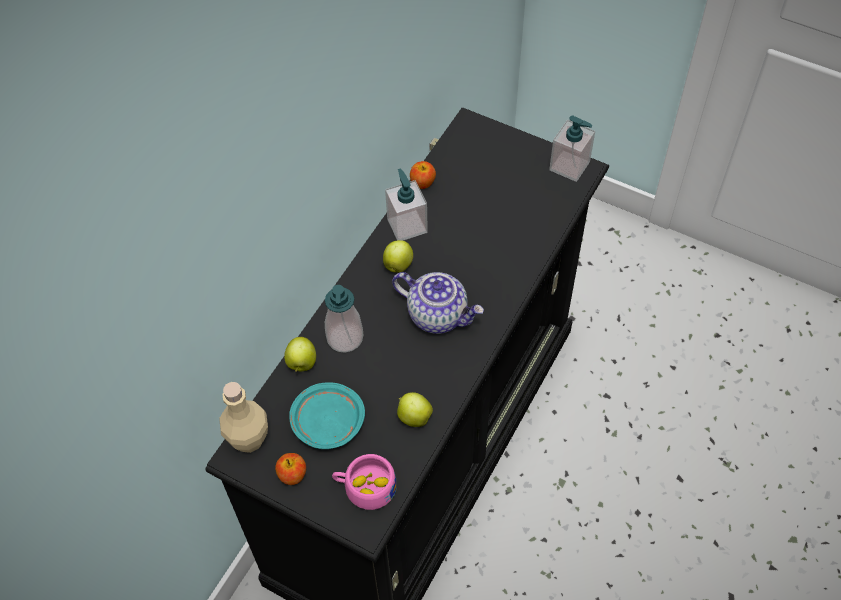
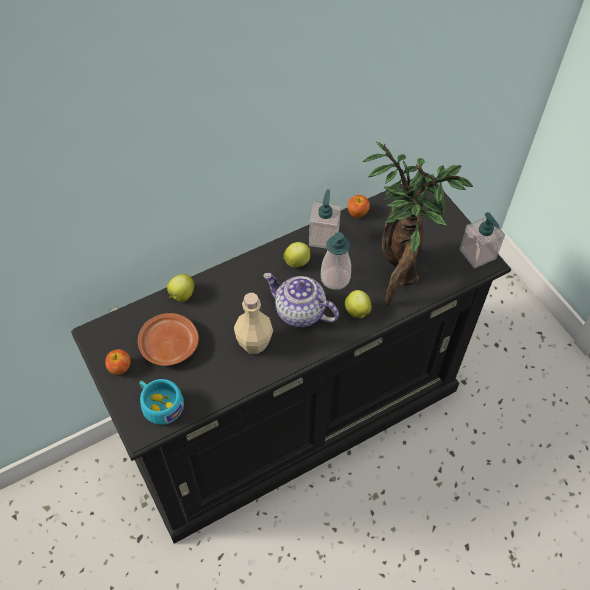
camera: 30 degrees right, 0 degrees up
beige bottle [220,382,268,453] -> beige bottle moved to [234,293,273,354]
turquoise plate [289,382,365,449] -> brown plate [138,313,199,366]
soap dispenser [325,285,364,353] -> soap dispenser moved to [321,232,351,290]
pink cup [332,454,397,510] -> turquoise cup [139,379,184,425]
teapot [392,272,484,334] -> teapot turned 150 degrees clockwise [263,273,339,327]
apple [397,392,433,427] -> apple moved to [345,290,372,319]
none -> potted plant [363,142,473,306]

